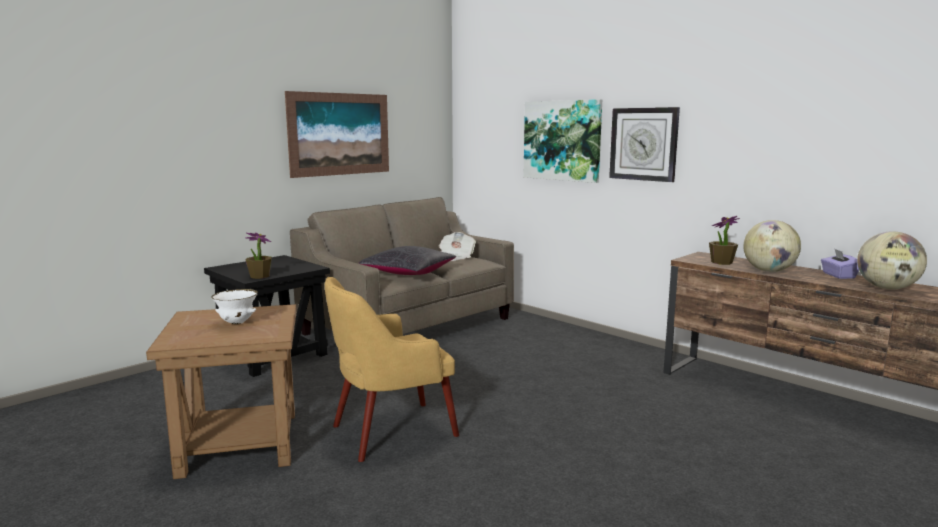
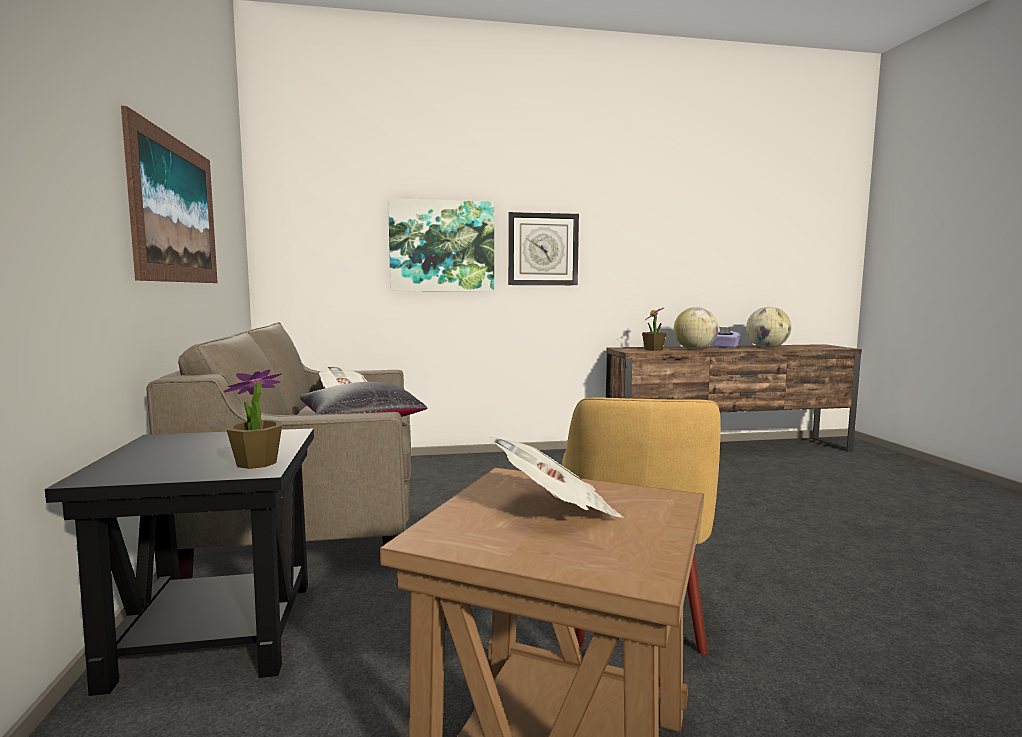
camera: 55 degrees left, 5 degrees down
white bowl [211,289,258,324] -> newspaper [490,437,623,518]

